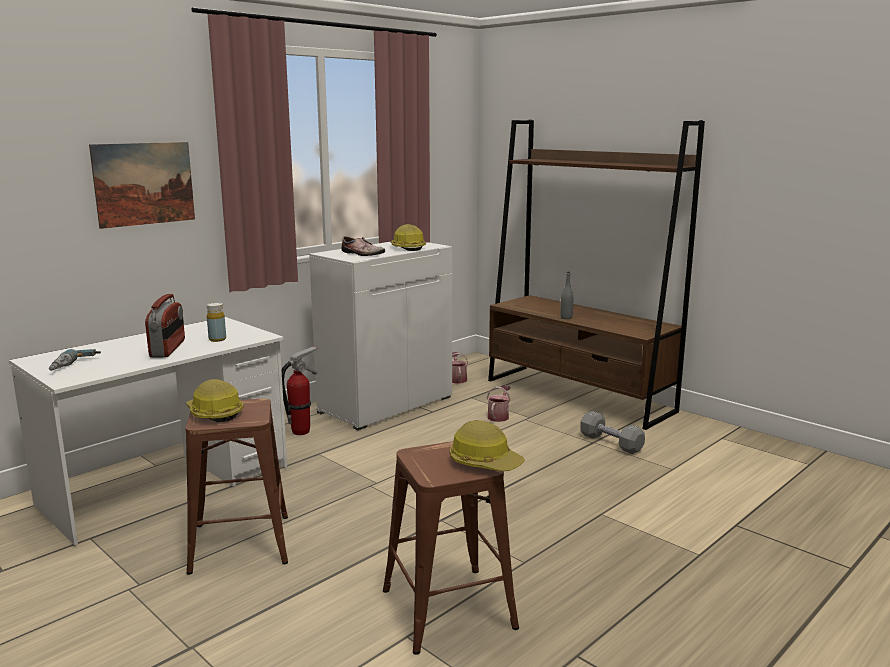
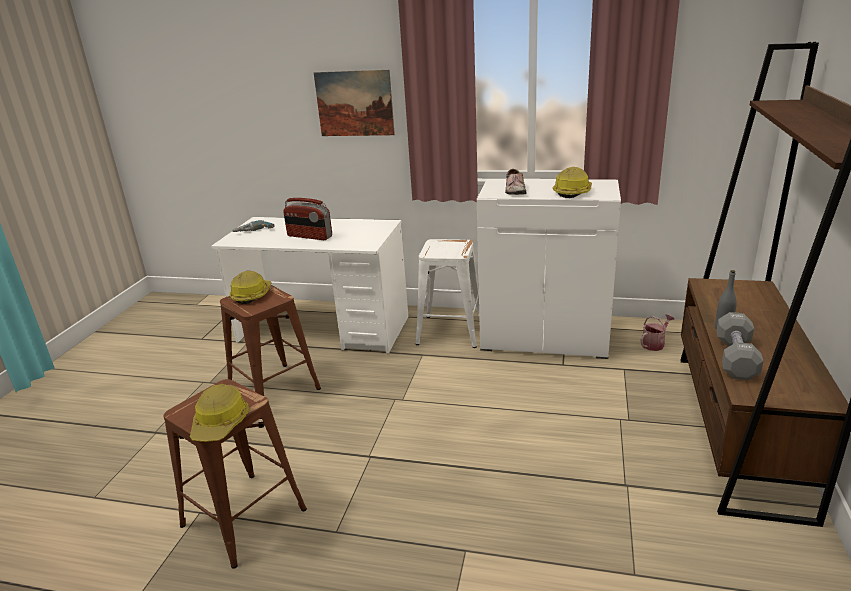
camera: 60 degrees right, 10 degrees up
radio [145,294,185,358] -> radio turned 60 degrees clockwise [283,198,332,240]
yellow bottle [207,303,226,342] -> none
fire extinguisher [282,346,317,435] -> white stool [415,239,479,348]
watering can [487,385,510,422] -> none
grey dumbbell [580,411,645,454] -> grey dumbbell moved to [716,312,763,380]

